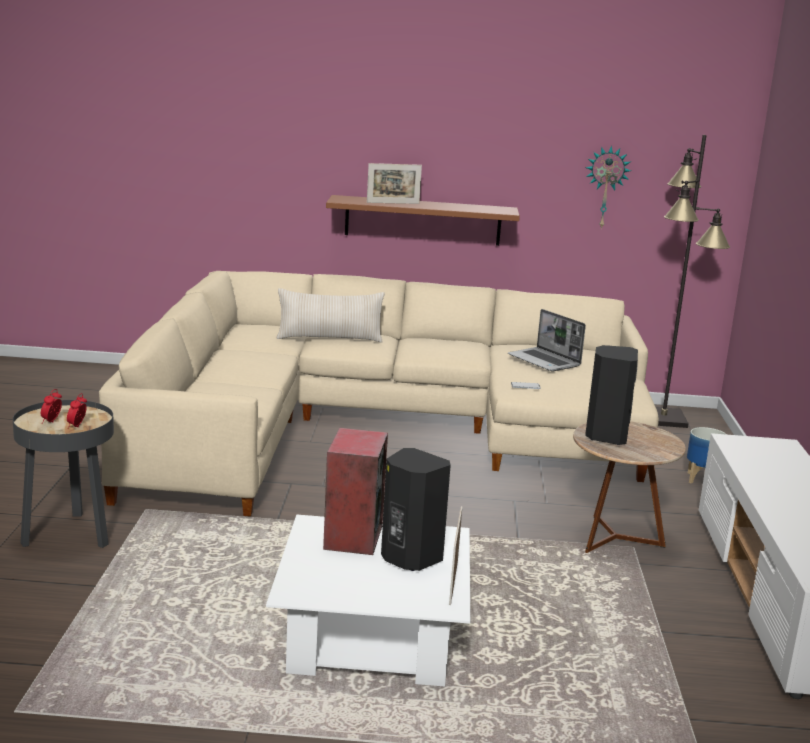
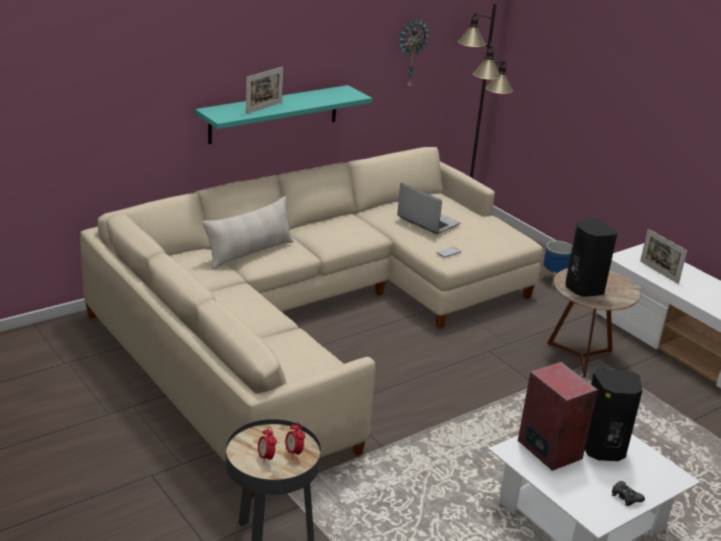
camera: 40 degrees left, 10 degrees up
brown shelf [326,195,520,246] -> turquoise shelf [195,85,372,144]
picture frame [449,506,462,605] -> picture frame moved to [640,229,687,284]
laptop [508,309,586,371] -> laptop turned 150 degrees counterclockwise [397,183,460,234]
none -> black game controller [612,481,645,506]

